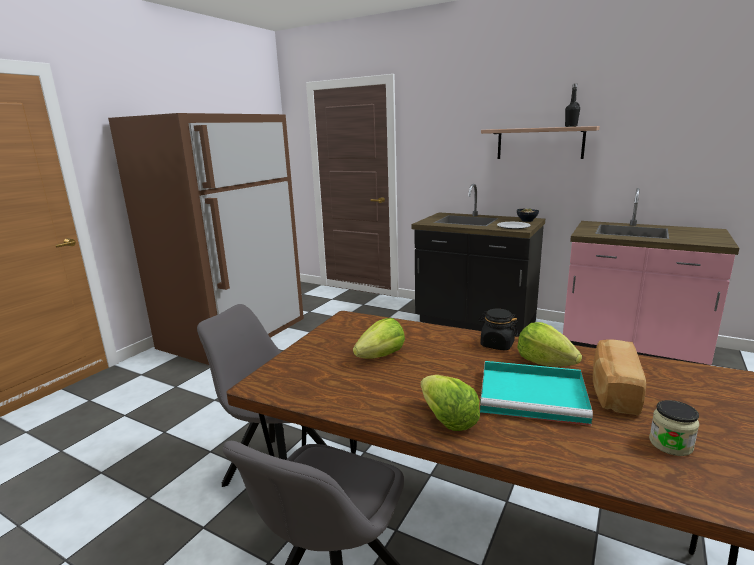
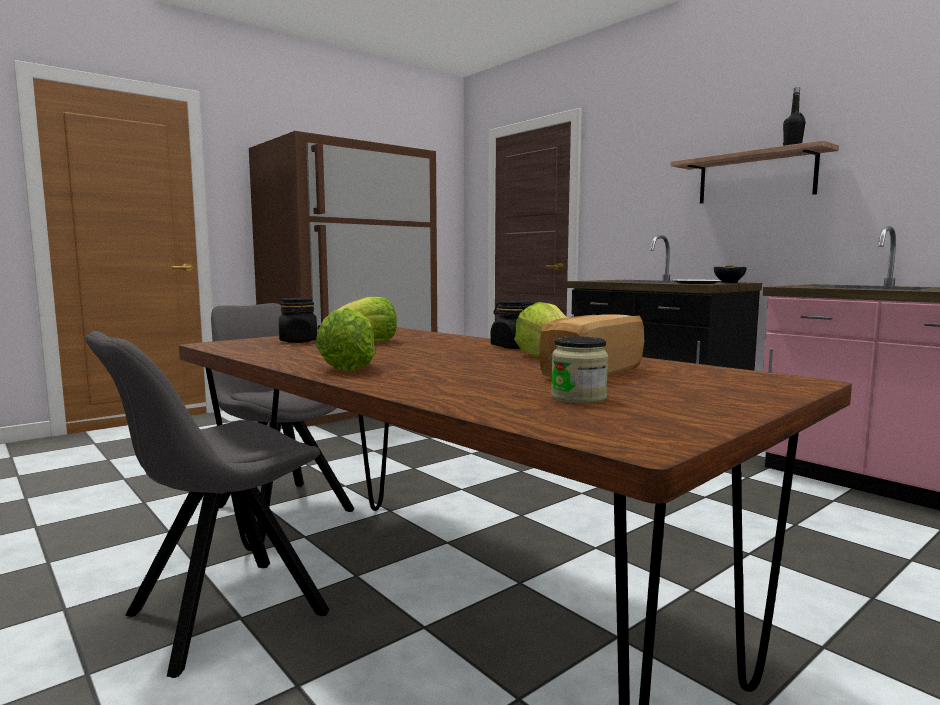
camera: 20 degrees right, 10 degrees down
turquoise tray [480,361,593,426] -> none
none -> black jar [279,298,317,343]

